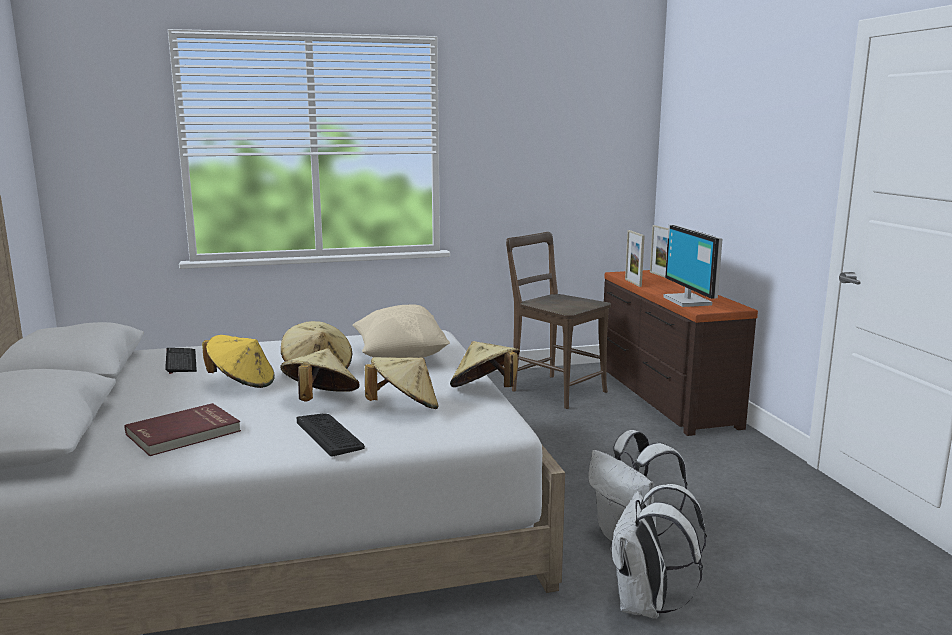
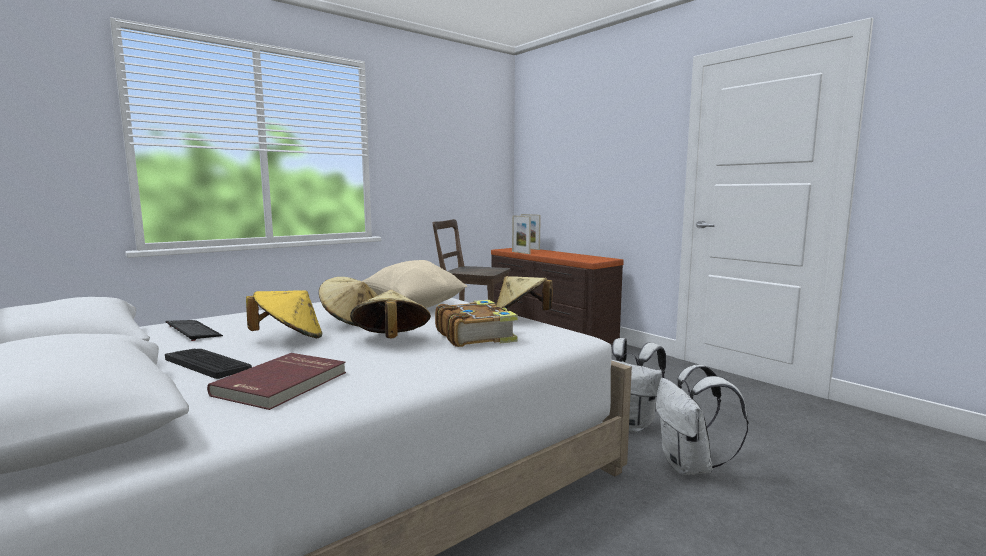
camera: 25 degrees left, 5 degrees down
keyboard [297,414,365,456] -> keyboard moved to [165,349,252,379]
beige hat [365,357,439,409] -> book [435,300,518,347]
monitor [663,225,723,307] -> none

